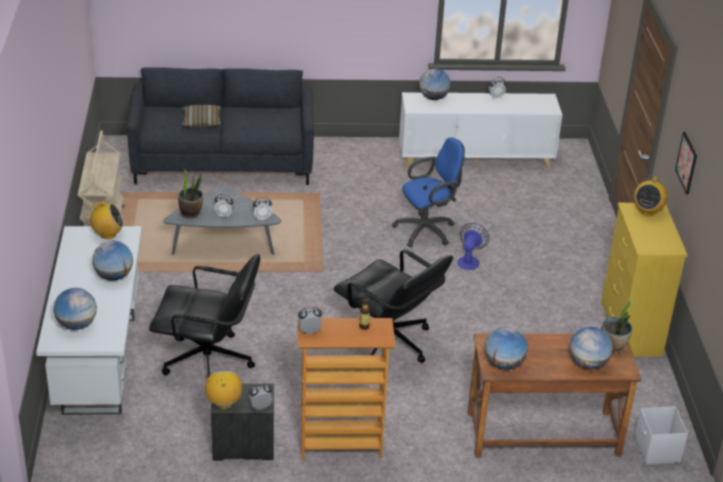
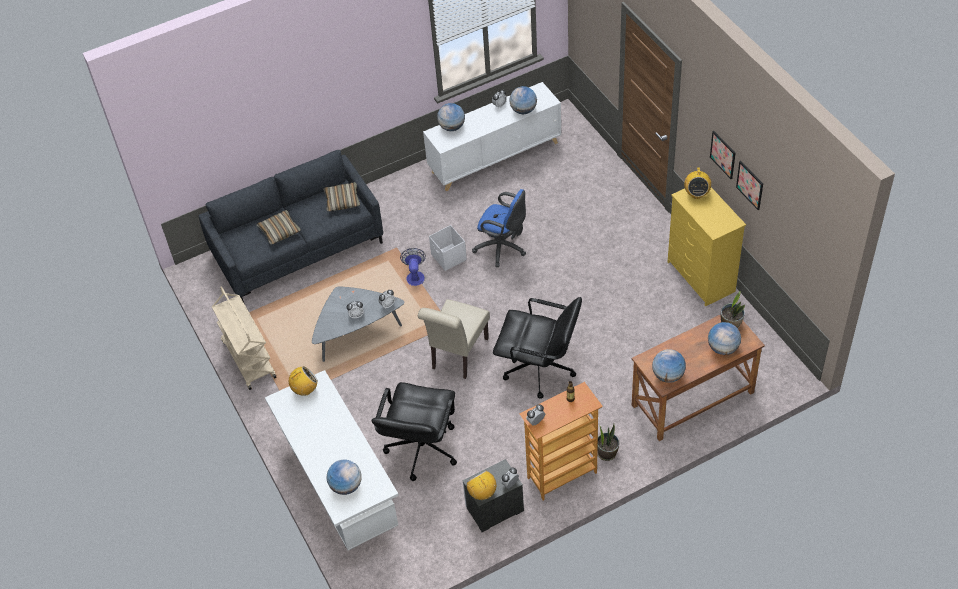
camera: 20 degrees left, 15 degrees up
globe [92,240,133,281] -> globe moved to [509,86,537,114]
black office chair [149,254,260,377] -> black office chair turned 120 degrees clockwise [371,382,457,481]
potted plant [178,170,203,218] -> potted plant moved to [597,424,619,461]
blue office chair [392,137,465,247] -> blue office chair turned 75 degrees clockwise [472,189,526,267]
fan [457,223,489,270] -> fan moved to [400,248,426,286]
white storage box [634,406,688,465] -> white storage box moved to [429,225,467,271]
none -> pillow [323,182,360,212]
none -> beige chair [418,299,490,379]
none -> picture [736,161,763,210]

